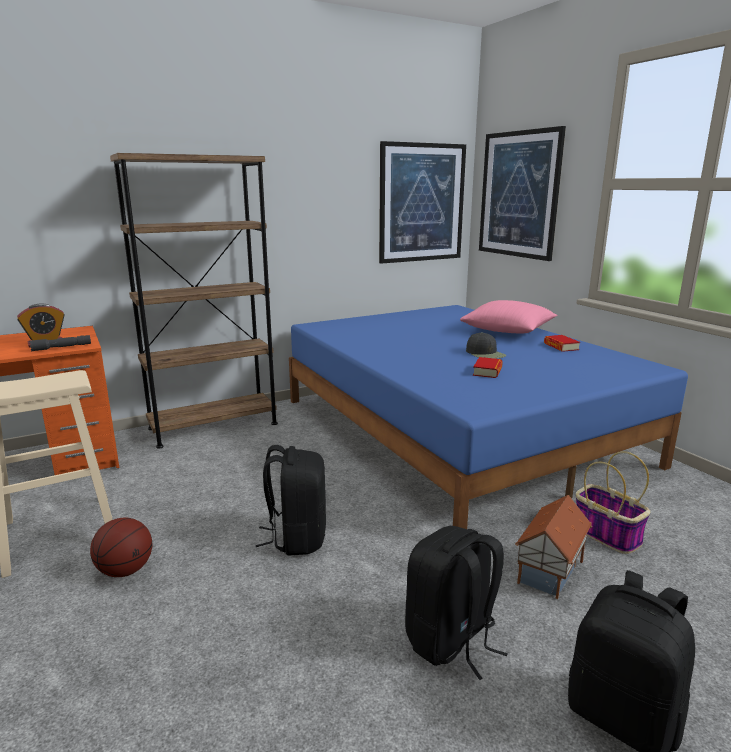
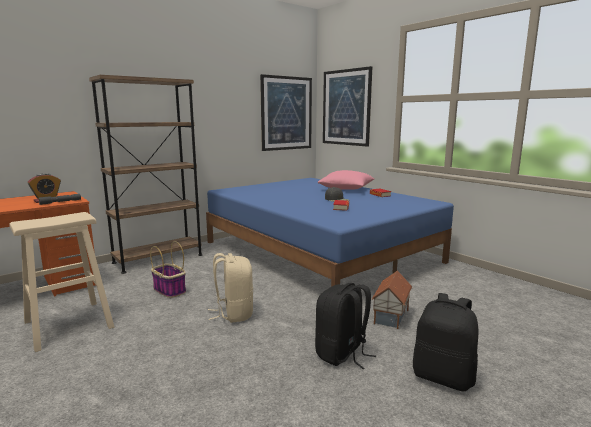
camera: 10 degrees left, 5 degrees down
basketball [90,517,152,577] -> none
black backpack [256,445,326,556] -> beige backpack [208,253,253,323]
basket [576,451,650,554] -> basket moved to [150,241,186,298]

